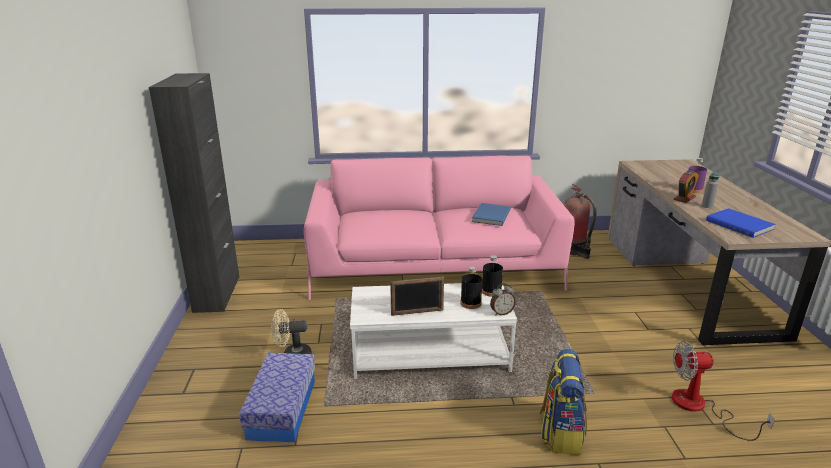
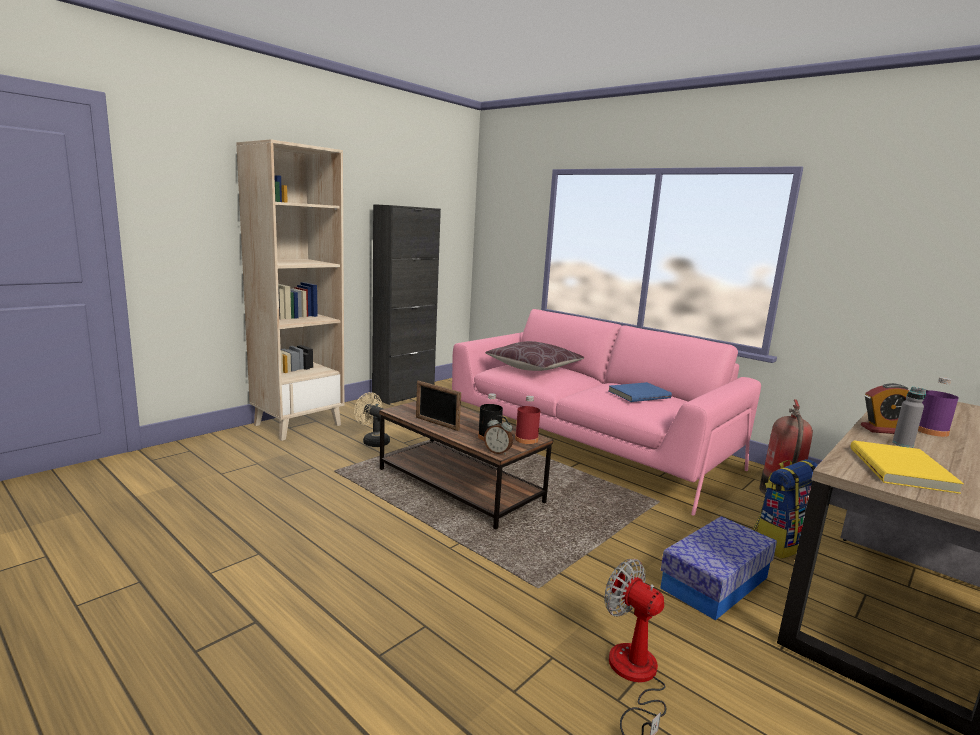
camera: 45 degrees right, 10 degrees down
storage box [239,353,315,442] -> storage box moved to [660,516,777,620]
white coffee table [350,283,517,379] -> brown coffee table [379,401,553,530]
black bottle [482,255,503,297] -> red bottle [515,396,540,444]
backpack [540,349,587,455] -> backpack moved to [753,459,818,559]
blue book [706,208,776,238] -> yellow book [851,441,964,494]
none -> beige bookcase [236,139,344,441]
none -> brown pillow [485,341,584,371]

